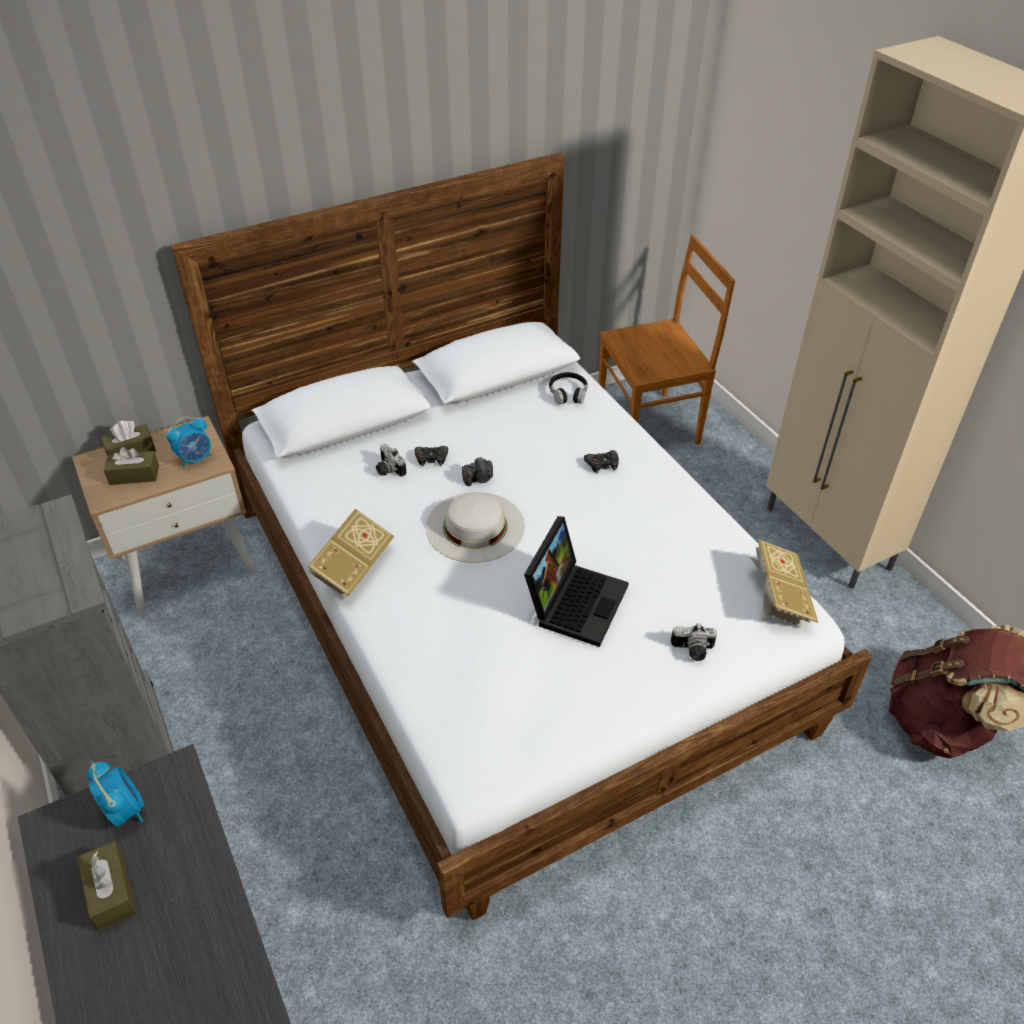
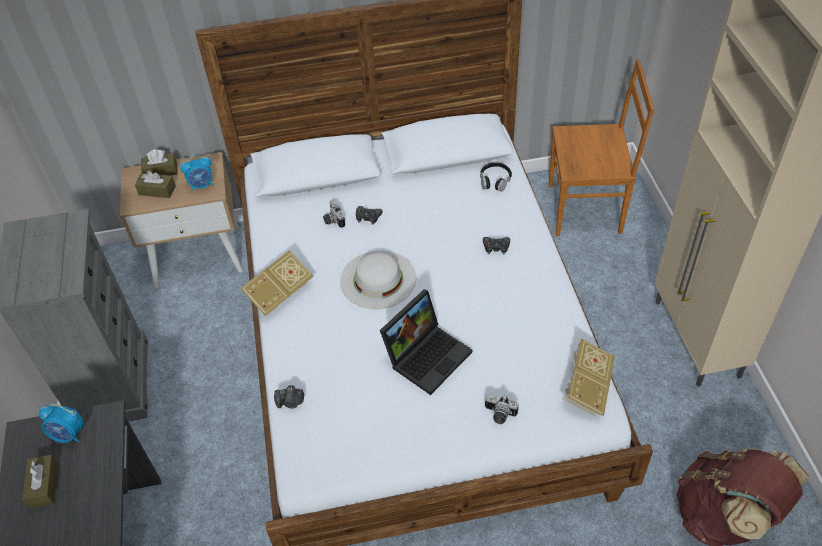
camera: 20 degrees right, 5 degrees up
alarm clock [87,762,144,827] -> alarm clock turned 120 degrees clockwise [39,404,84,443]
camera [462,457,493,486] -> camera moved to [274,385,304,408]

